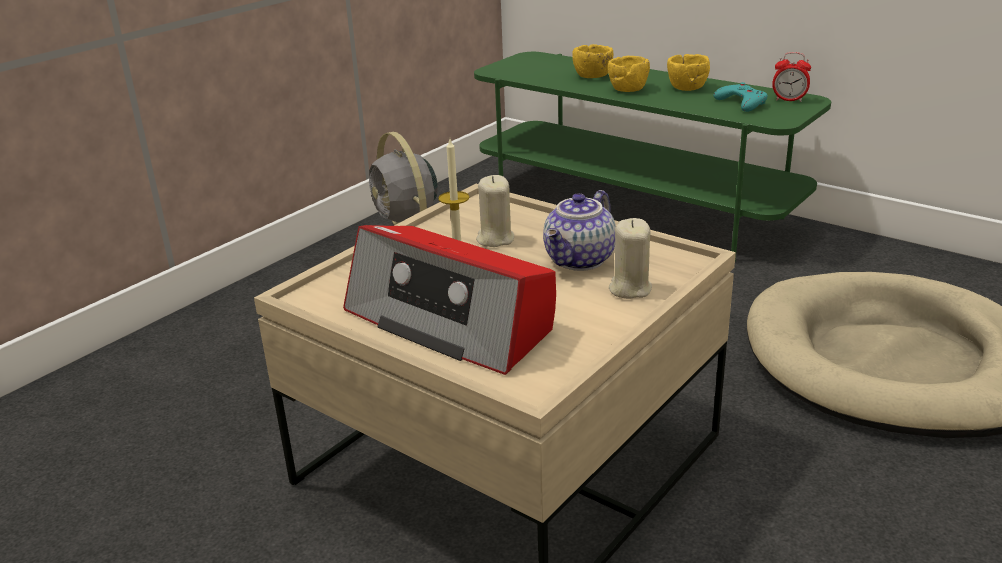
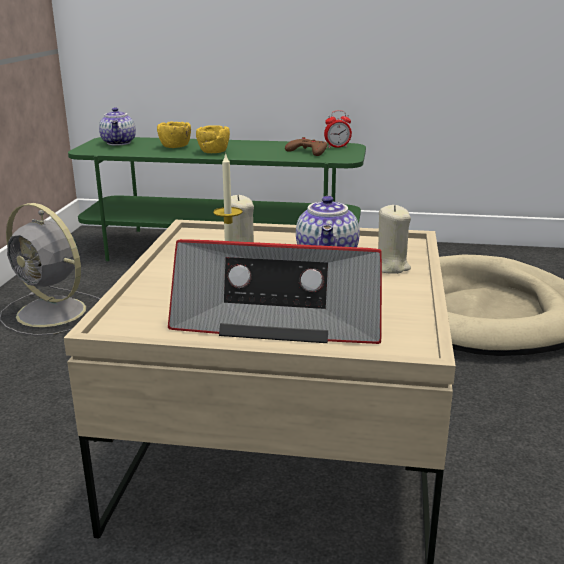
camera: 30 degrees left, 5 degrees down
yellow bowl [667,54,710,91] -> none
turquoise game controller [714,82,768,112] -> brown game controller [285,137,327,156]
none -> teapot [99,107,136,145]

